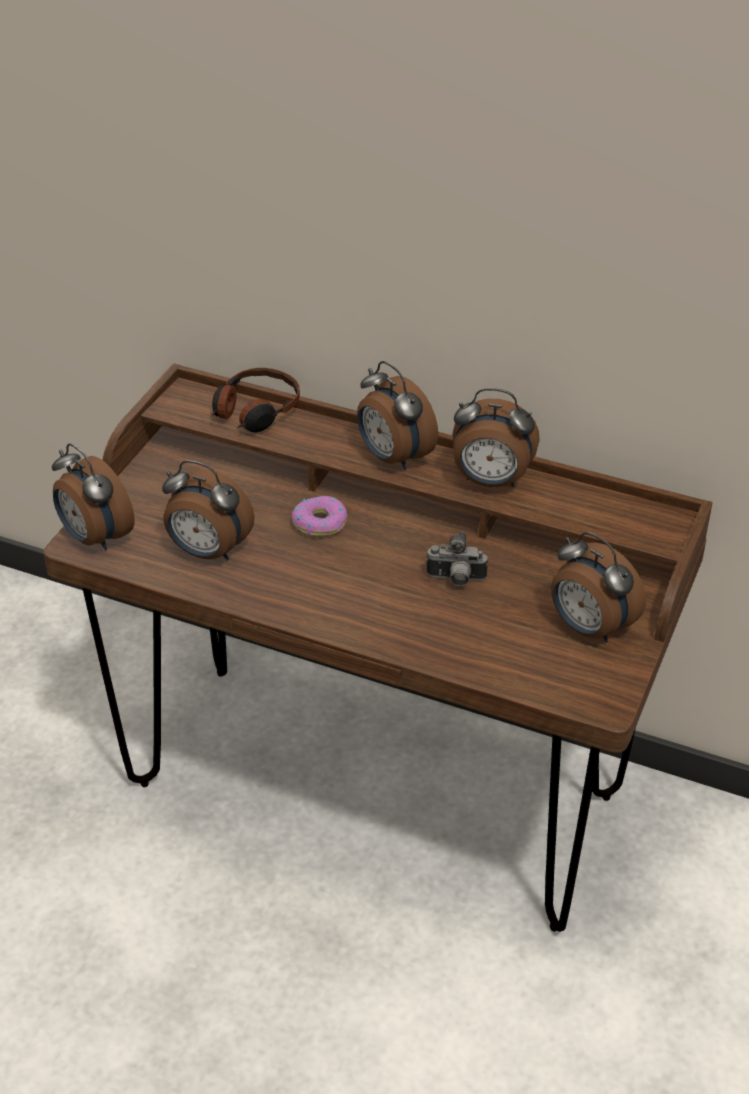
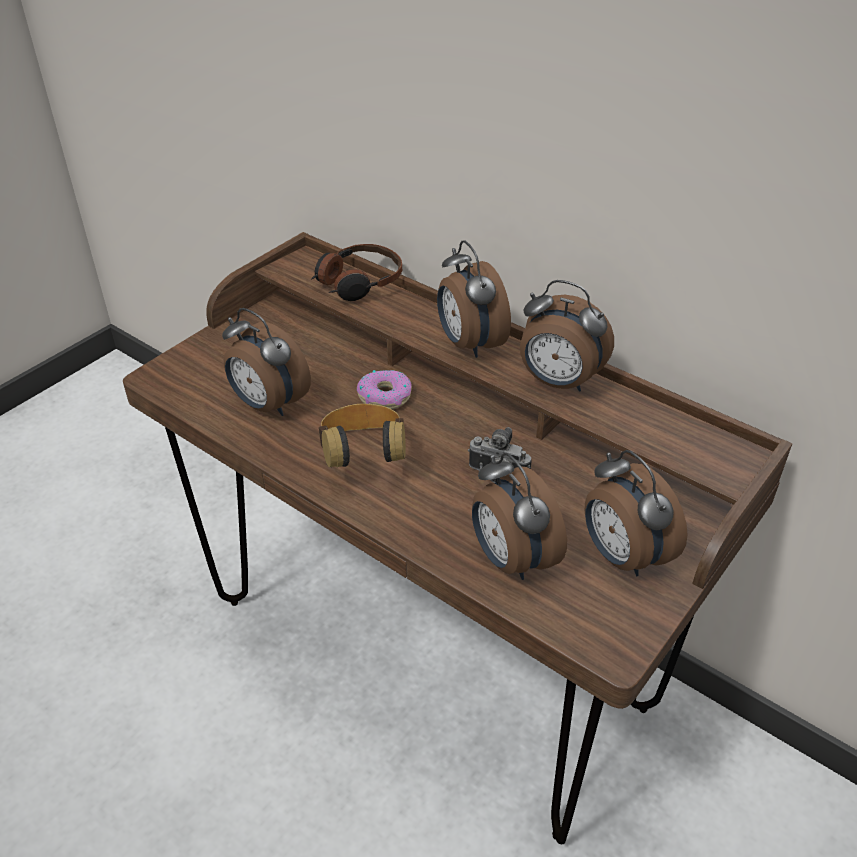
camera: 15 degrees right, 0 degrees up
alarm clock [52,443,135,551] -> alarm clock moved to [472,453,567,580]
none -> headphones [319,404,406,467]

